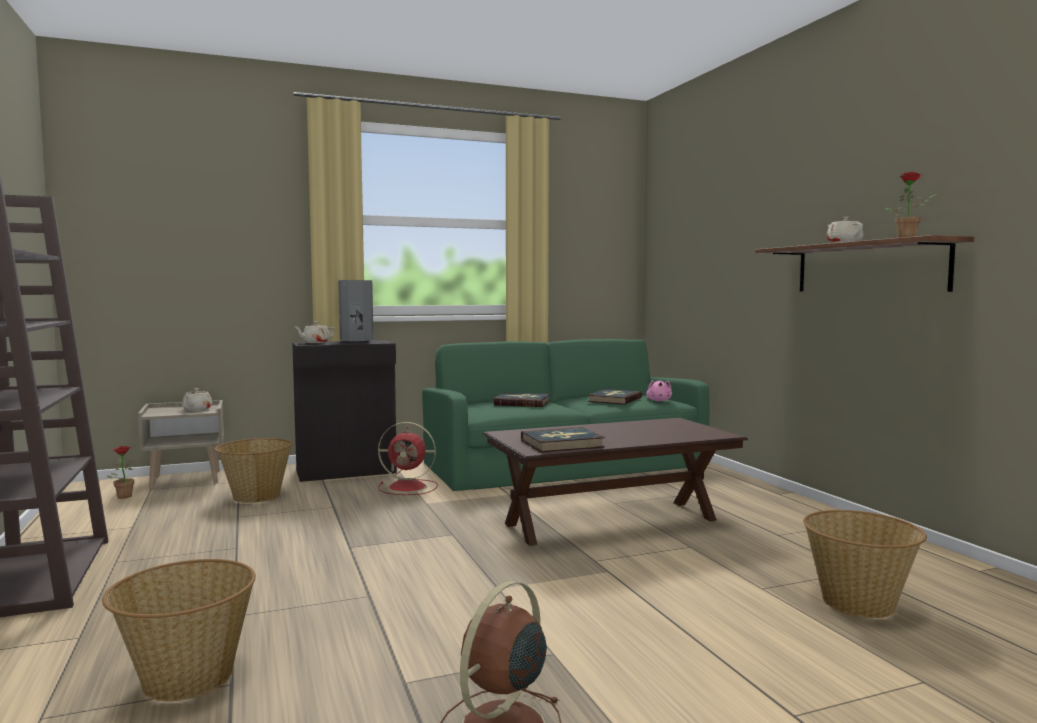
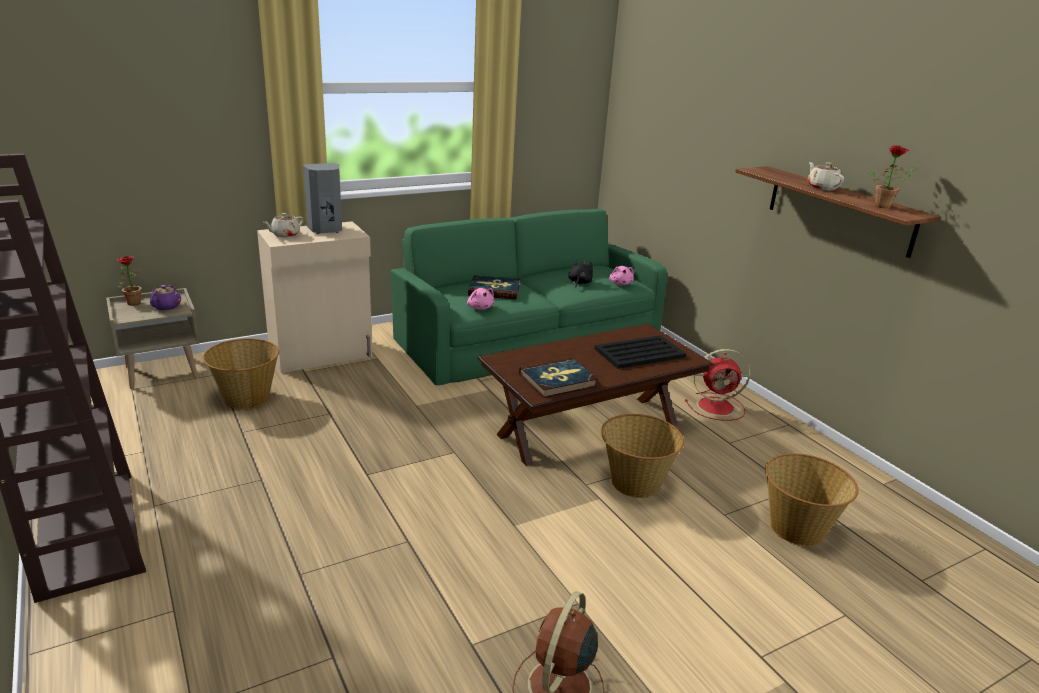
camera: 10 degrees left, 20 degrees up
basket [102,559,256,701] -> basket moved to [601,414,684,498]
potted plant [107,446,134,499] -> potted plant moved to [117,256,142,306]
beige teapot [182,388,213,411] -> purple teapot [150,285,181,310]
black cabinet [292,340,397,482] -> beige cabinet [257,221,372,373]
red fan [378,422,438,495] -> red fan moved to [685,349,751,421]
book [587,389,642,405] -> black plush toy [568,260,593,288]
none -> pink plush toy [467,288,494,310]
none -> black tray [595,335,686,369]

